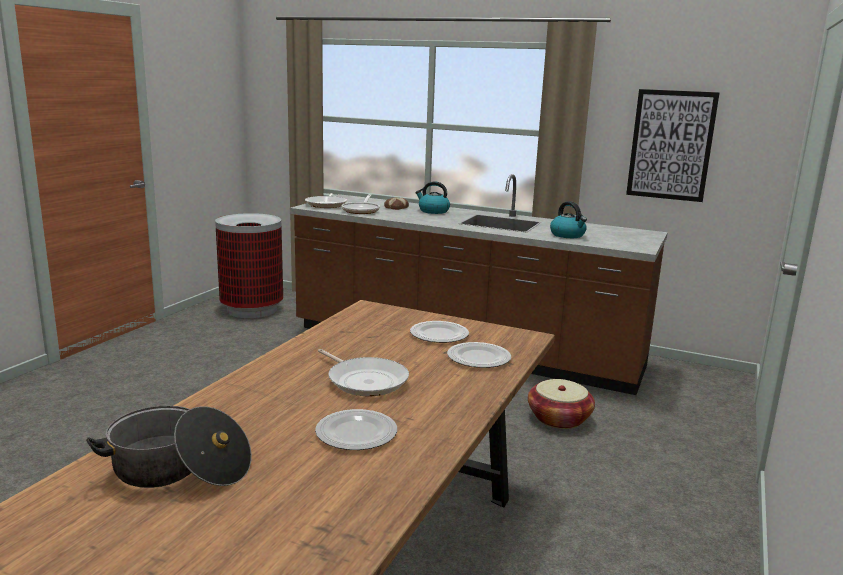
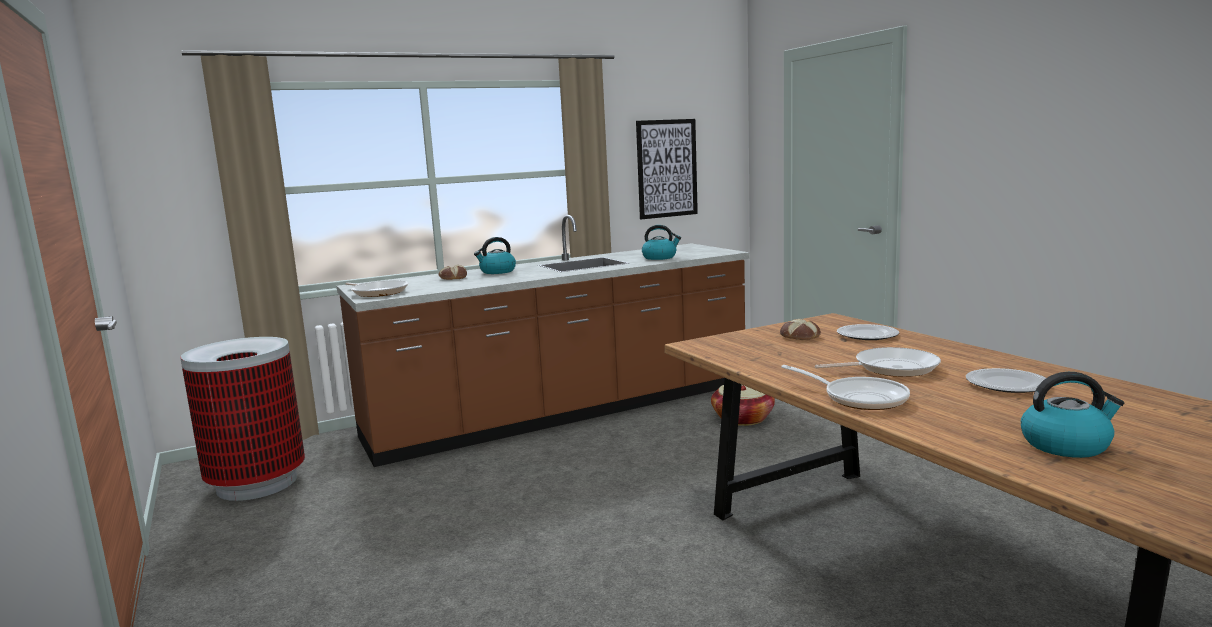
camera: 50 degrees left, 5 degrees down
cooking pot [86,406,252,488] -> kettle [1021,372,1124,458]
frying pan [342,194,380,214] -> frying pan moved to [781,365,910,410]
plate [410,321,469,343] -> bread [780,319,821,340]

